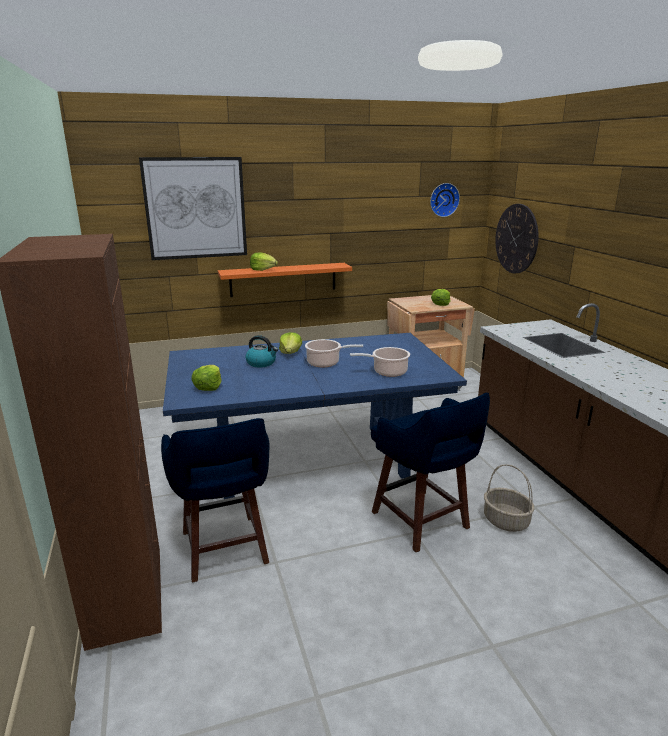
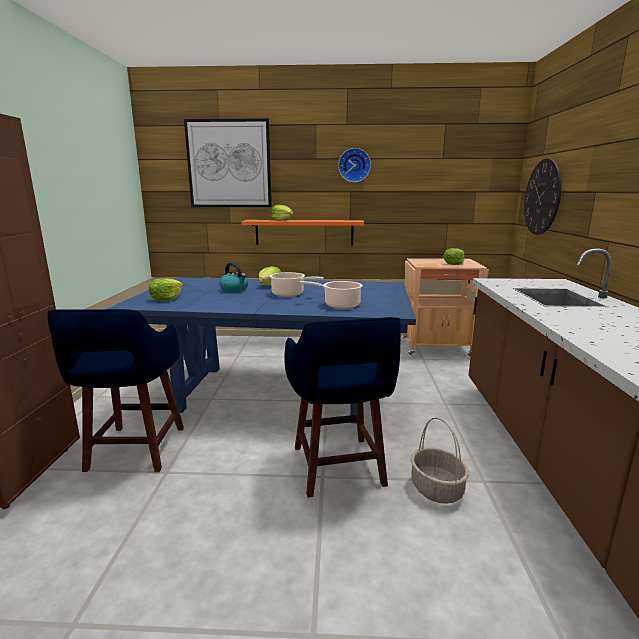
camera: 20 degrees right, 5 degrees down
wall clock [430,183,460,217] -> wall clock moved to [338,148,371,182]

